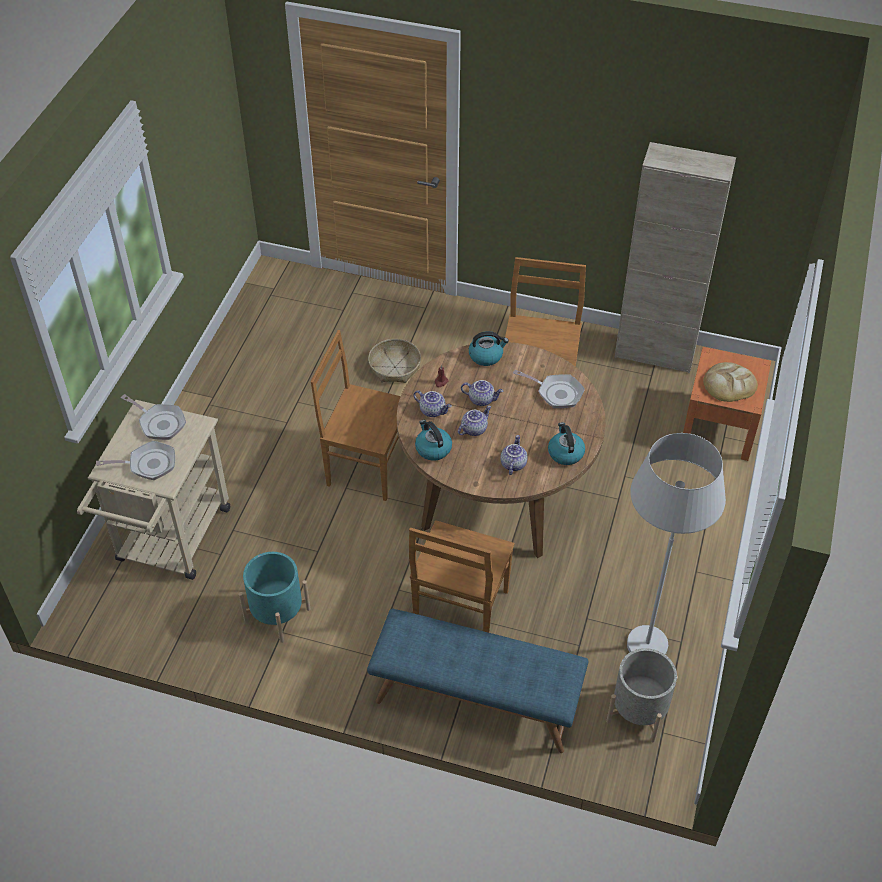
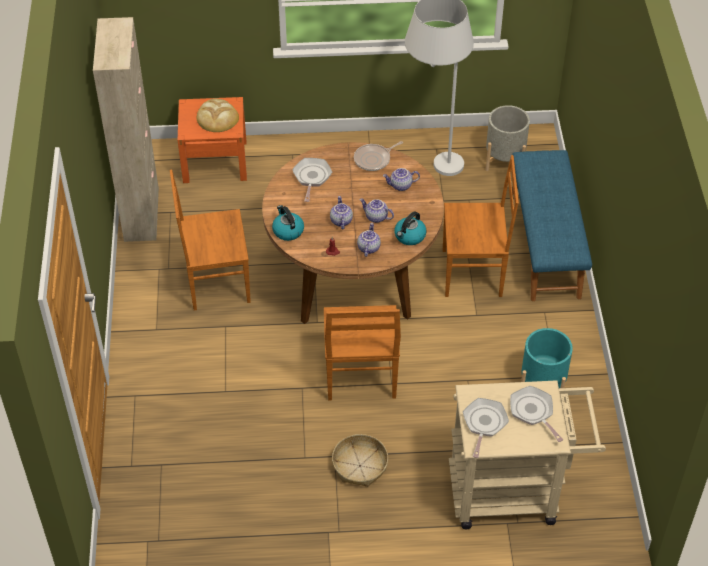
camera: 110 degrees left, 0 degrees up
basket [368,339,421,383] -> basket moved to [332,434,388,487]
kettle [548,422,585,465] -> frying pan [354,141,403,171]

